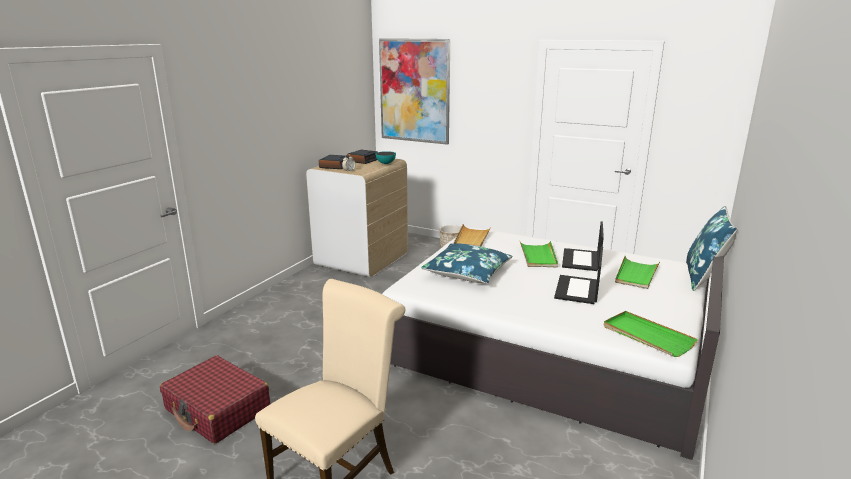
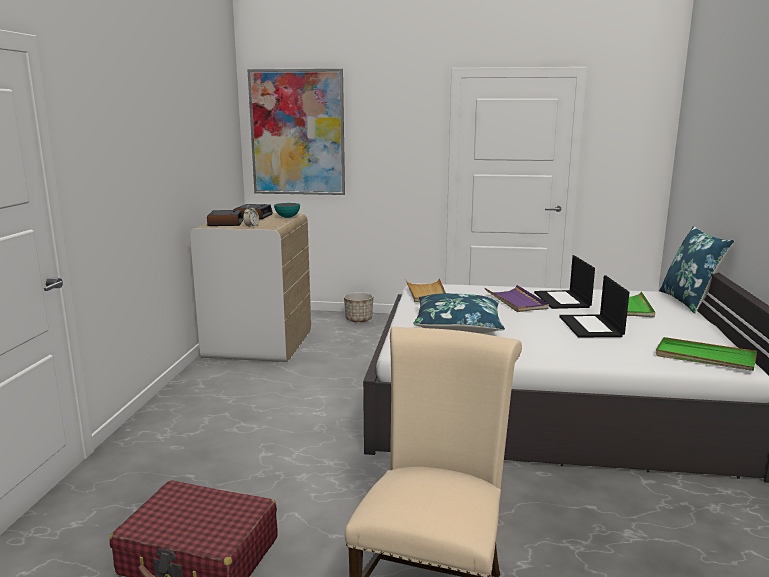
camera: 20 degrees left, 5 degrees down
green tray [519,240,558,267] -> purple tray [485,285,549,312]

